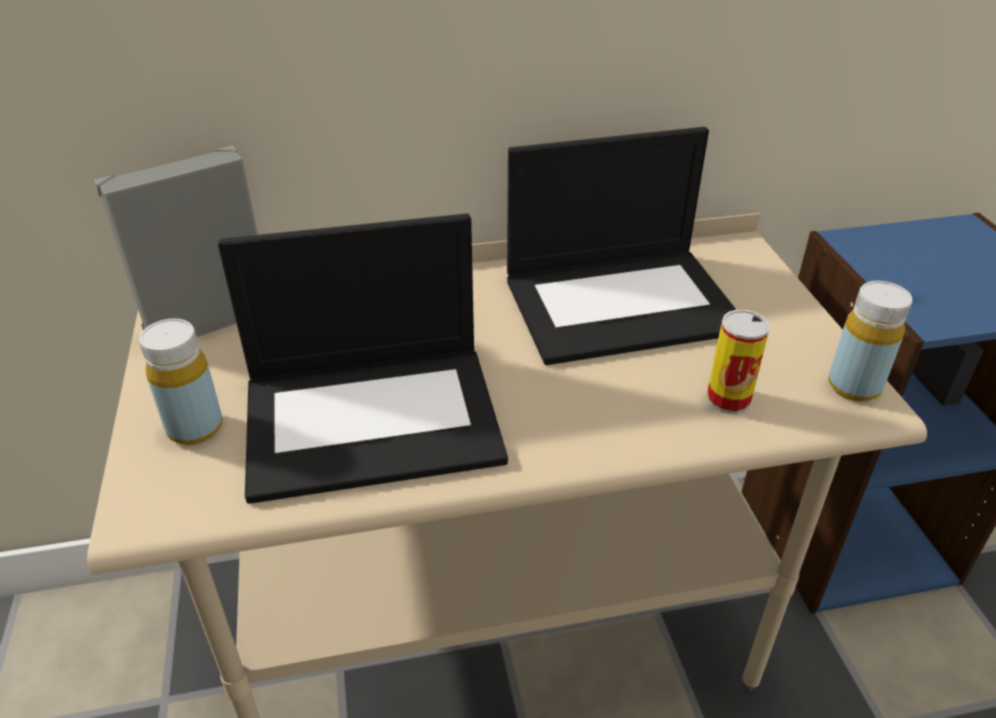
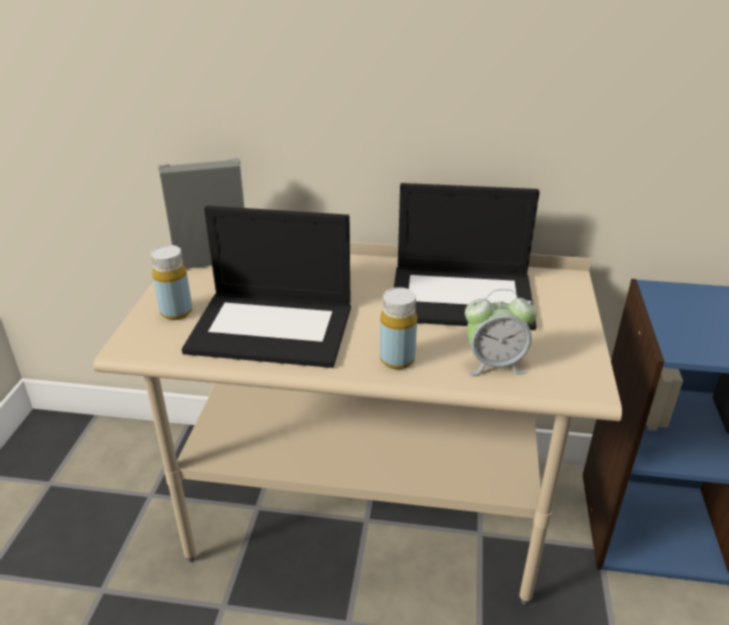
camera: 20 degrees right, 5 degrees down
can [707,309,770,414] -> alarm clock [465,289,537,375]
yellow bottle [828,281,912,402] -> yellow bottle moved to [380,287,417,369]

